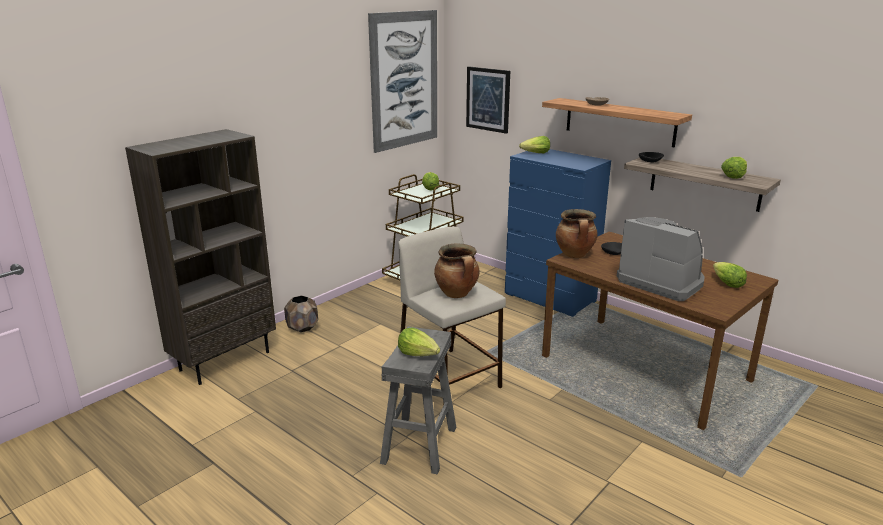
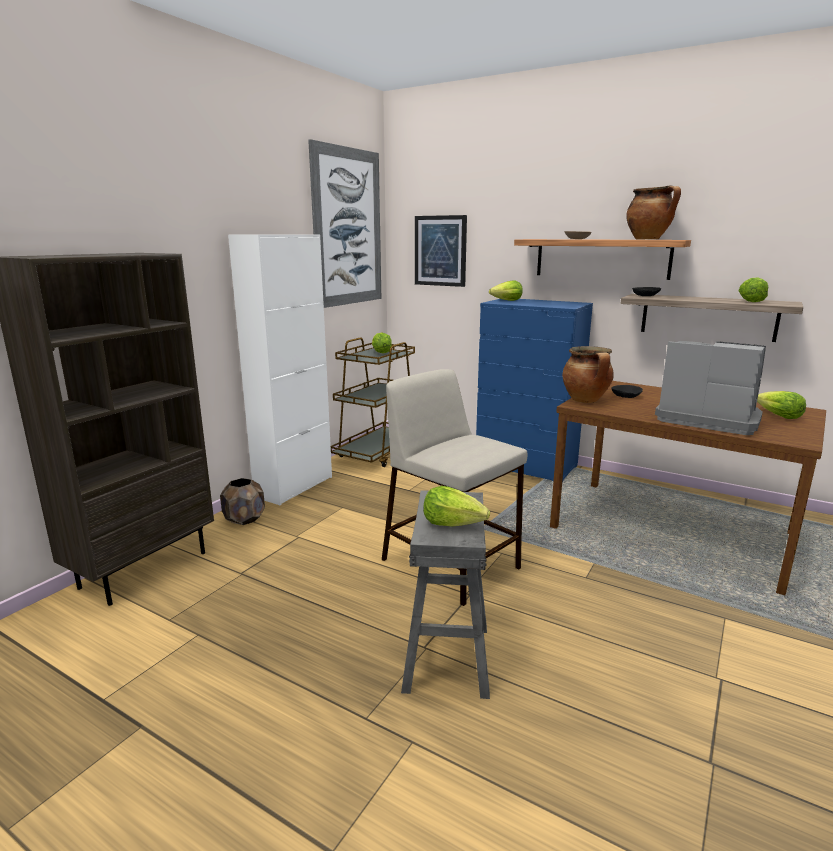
camera: 10 degrees left, 5 degrees down
cooking pot [434,243,480,298] -> cooking pot moved to [626,185,681,240]
none -> white cabinet [228,234,332,505]

